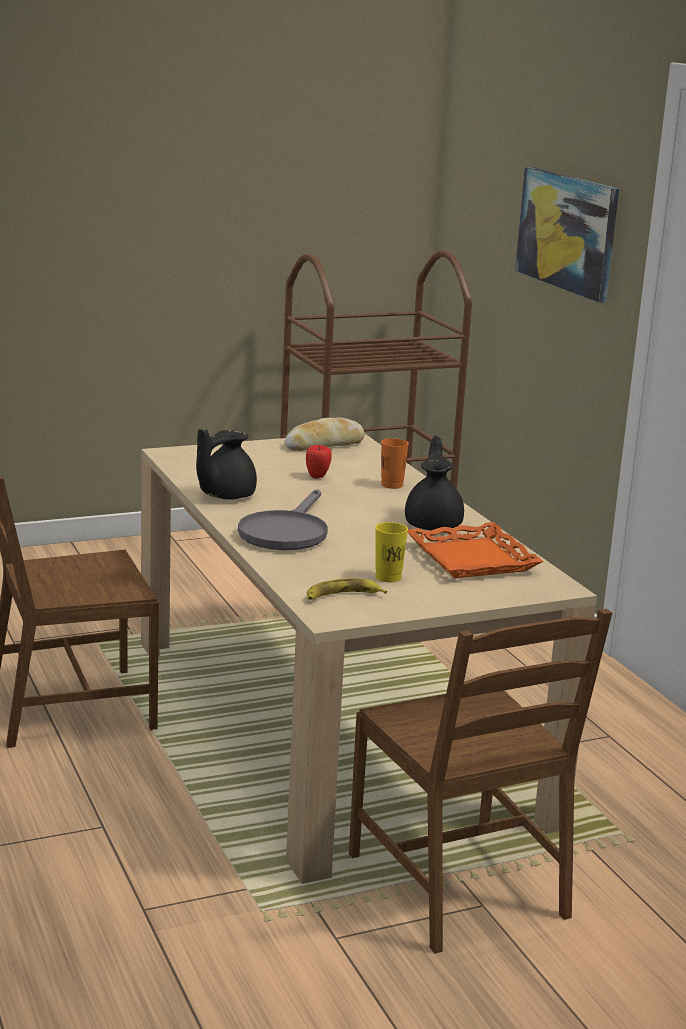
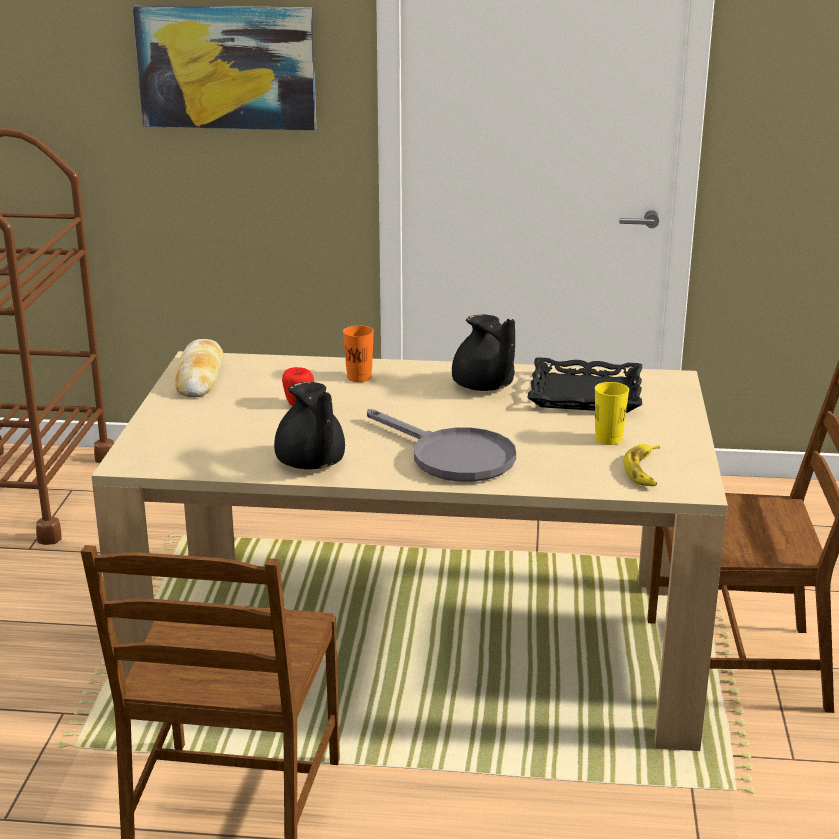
camera: 60 degrees left, 5 degrees up
black teapot [405,436,464,530] -> black teapot turned 150 degrees counterclockwise [452,315,515,391]
orange tray [407,522,544,578] -> black tray [527,357,642,413]

